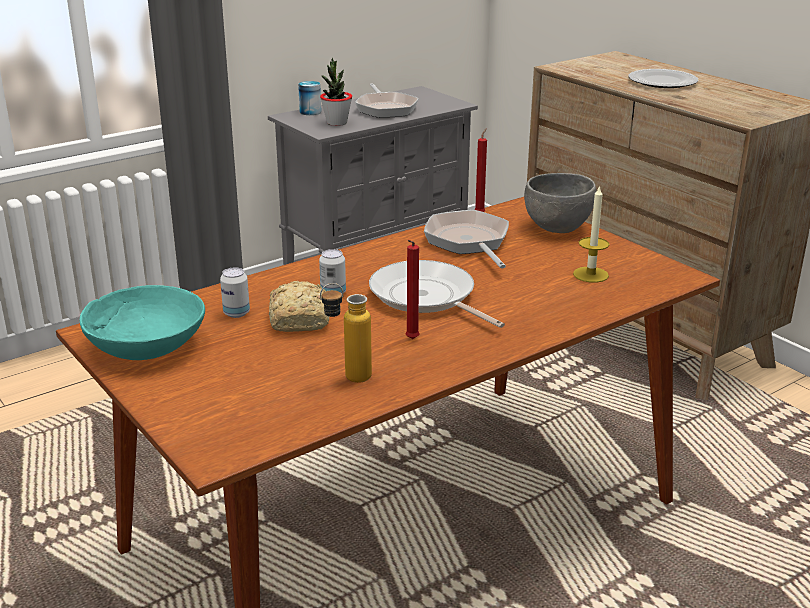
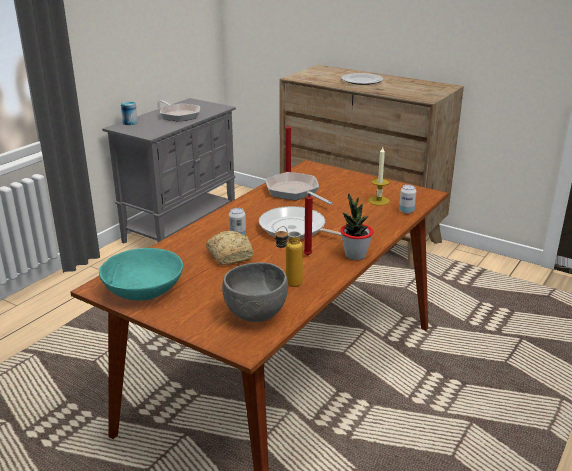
camera: 20 degrees left, 0 degrees up
can [220,267,250,318] -> can moved to [399,185,416,214]
potted plant [320,58,352,126] -> potted plant moved to [340,193,374,260]
grey bowl [524,173,597,233] -> grey bowl moved to [222,262,288,322]

